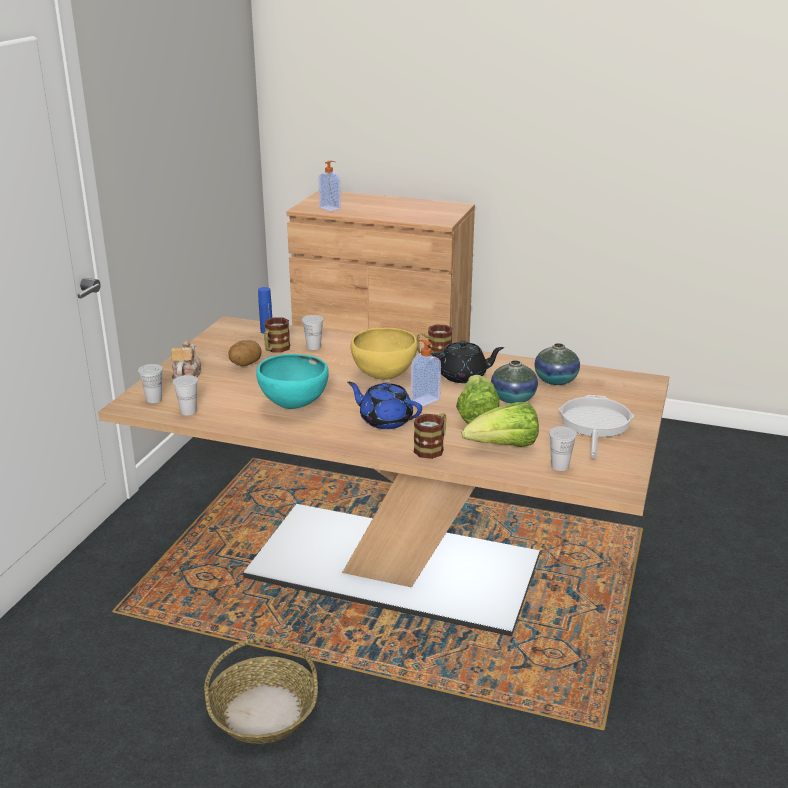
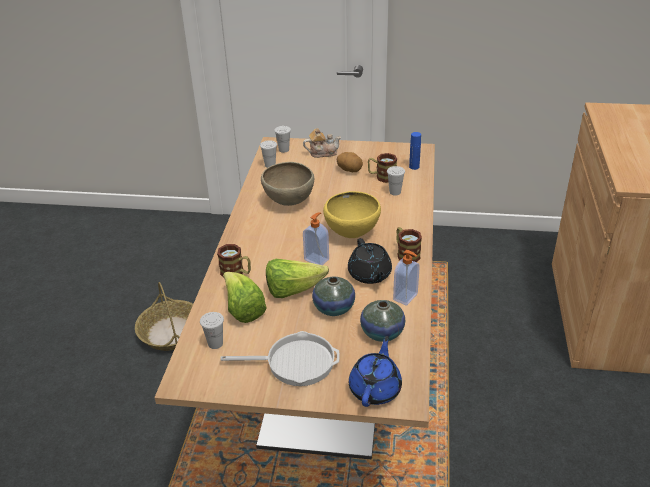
camera: 80 degrees right, 10 degrees up
turquoise bowl [256,354,329,409] -> brown bowl [261,162,314,206]
soap dispenser [319,161,341,211] -> soap dispenser moved to [393,250,420,306]
blue teapot [347,382,422,429] -> blue teapot moved to [349,336,402,407]

